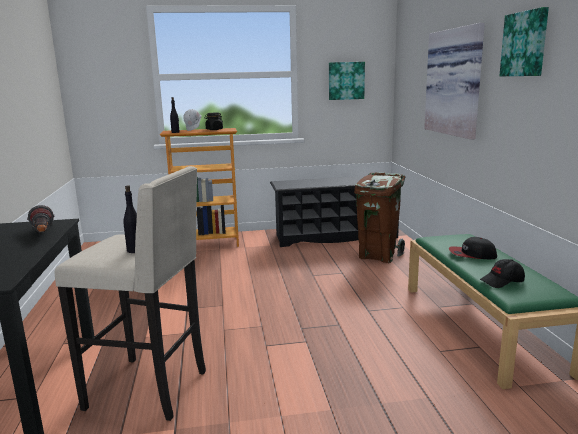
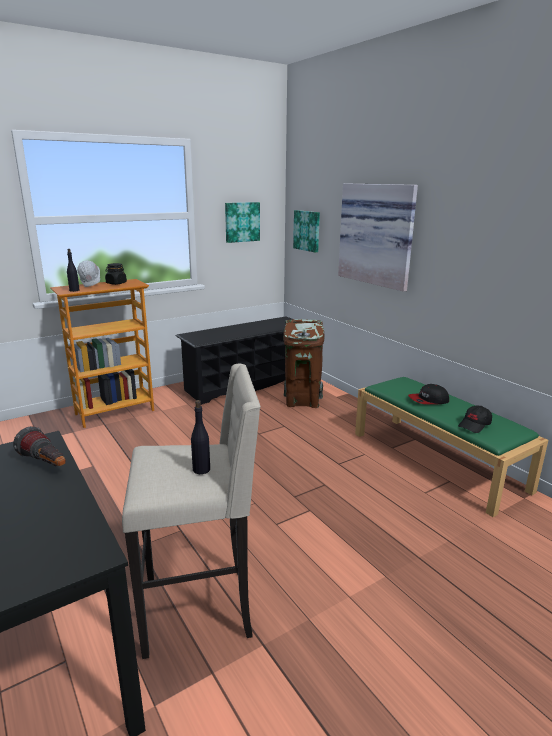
camera: 25 degrees left, 5 degrees up
picture [500,7,549,76] -> picture moved to [293,210,320,252]

